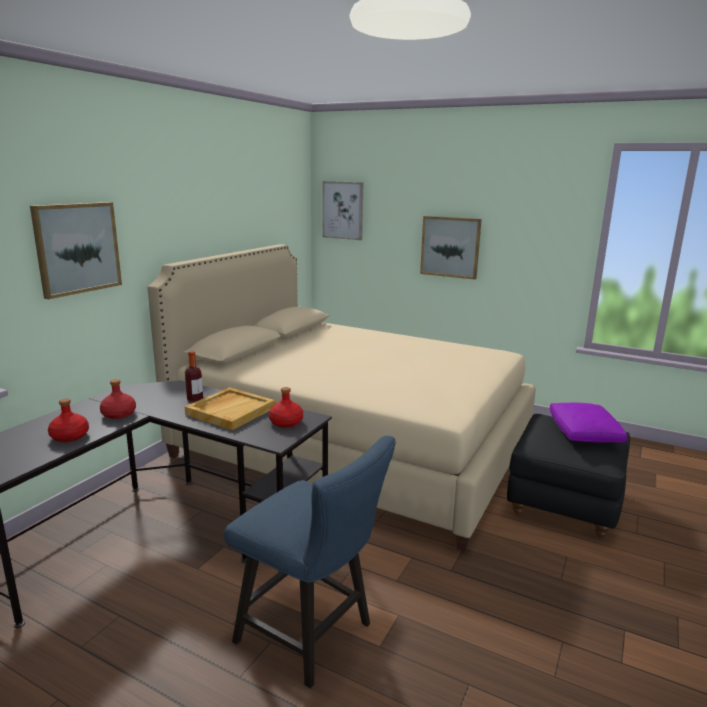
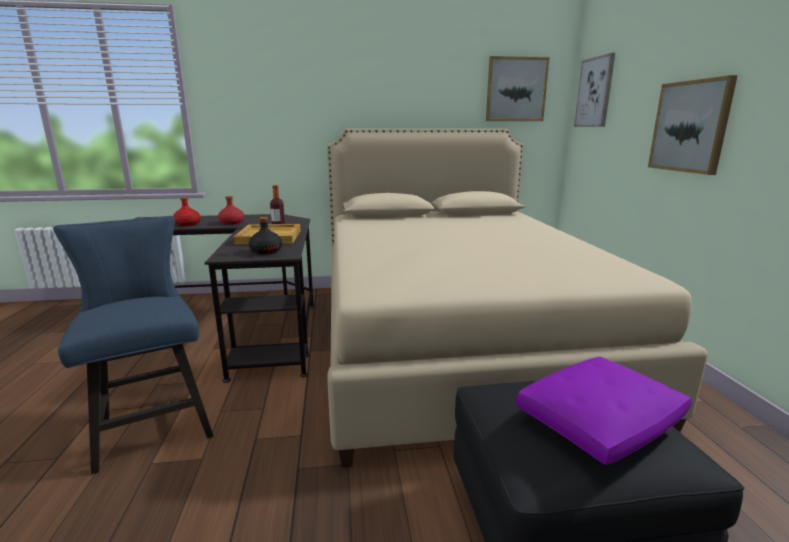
camera: 55 degrees right, 0 degrees up
picture [30,202,122,299] -> picture moved to [486,56,549,121]
blue chair [224,436,396,688] -> blue chair turned 150 degrees clockwise [53,216,213,474]
red bottle [269,387,303,428] -> black bottle [249,217,282,254]

